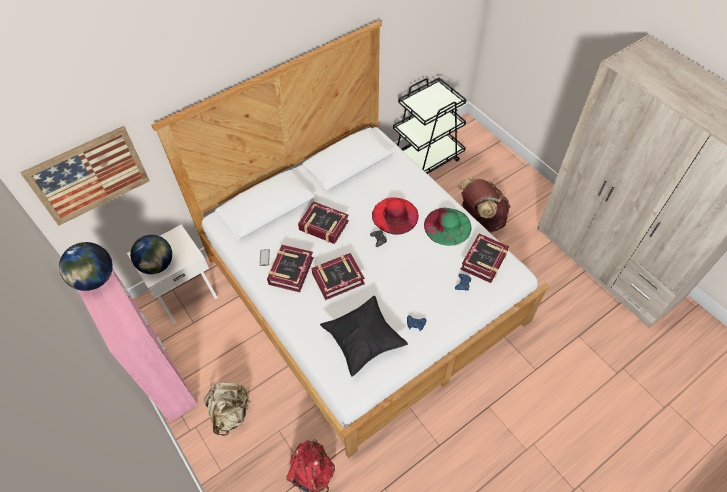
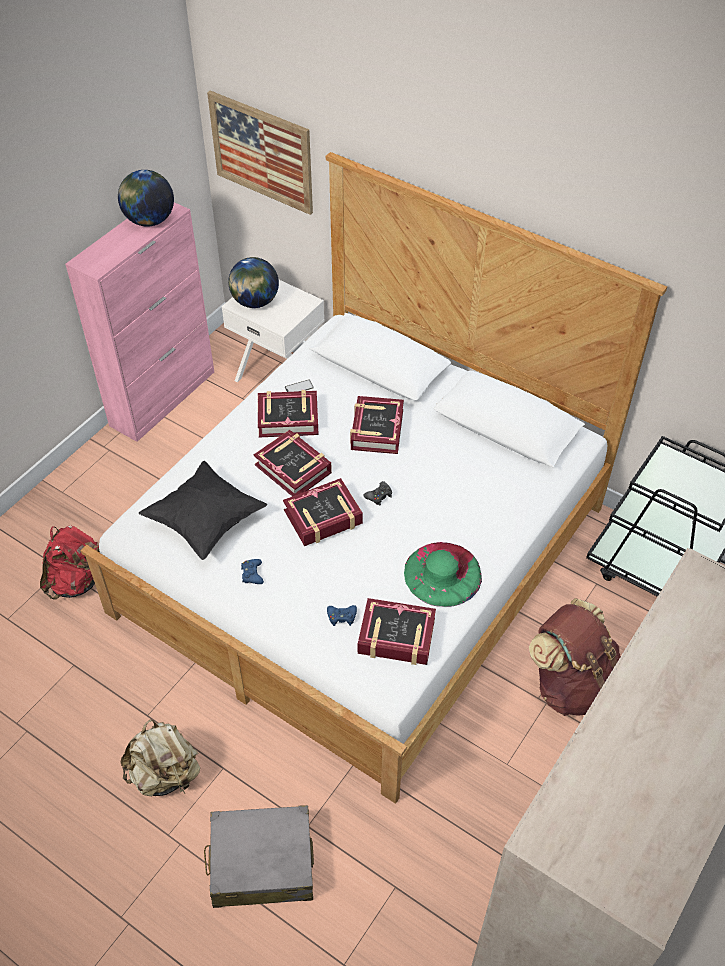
camera: 70 degrees right, 5 degrees down
beige backpack [204,383,251,436] -> beige backpack moved to [120,719,200,796]
red hat [372,197,419,235] -> none
none -> grey suitcase [204,805,314,908]
none -> book [283,478,363,546]

